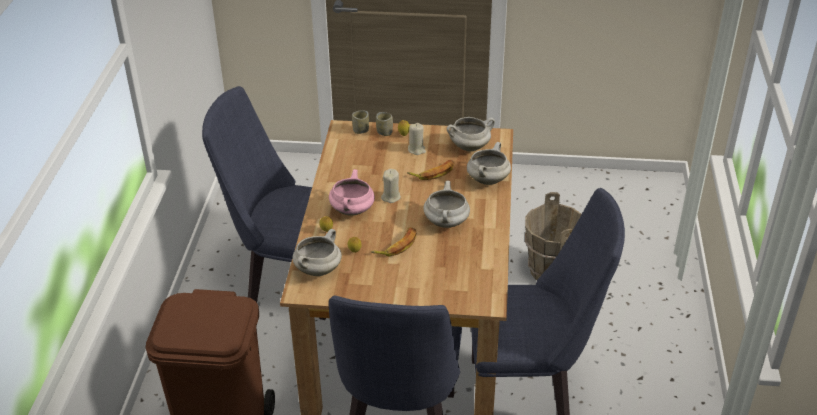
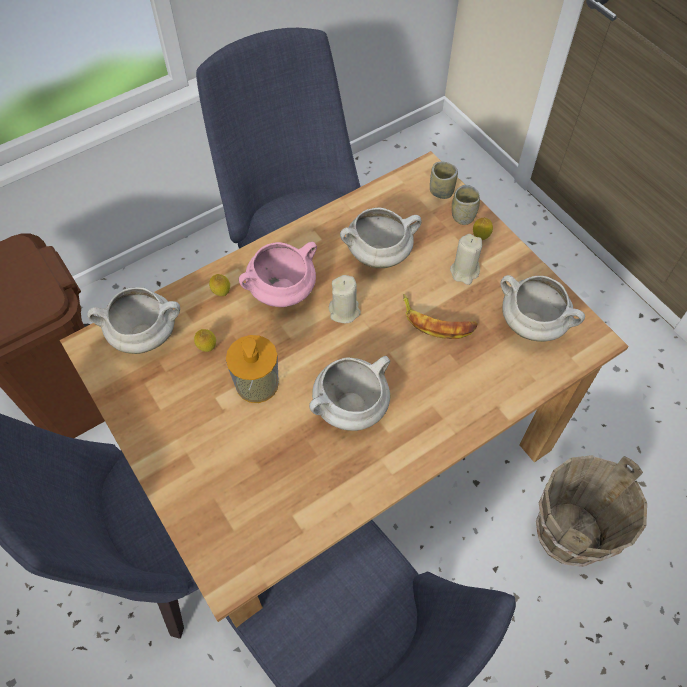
camera: 50 degrees right, 20 degrees up
banana [371,227,416,256] -> soap dispenser [226,335,279,403]
white cooking pot [467,142,511,185] -> white cooking pot moved to [340,207,422,268]

